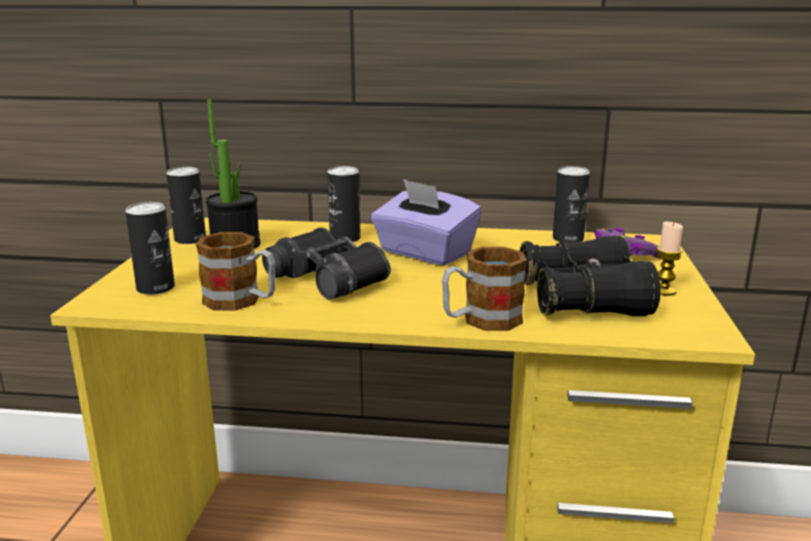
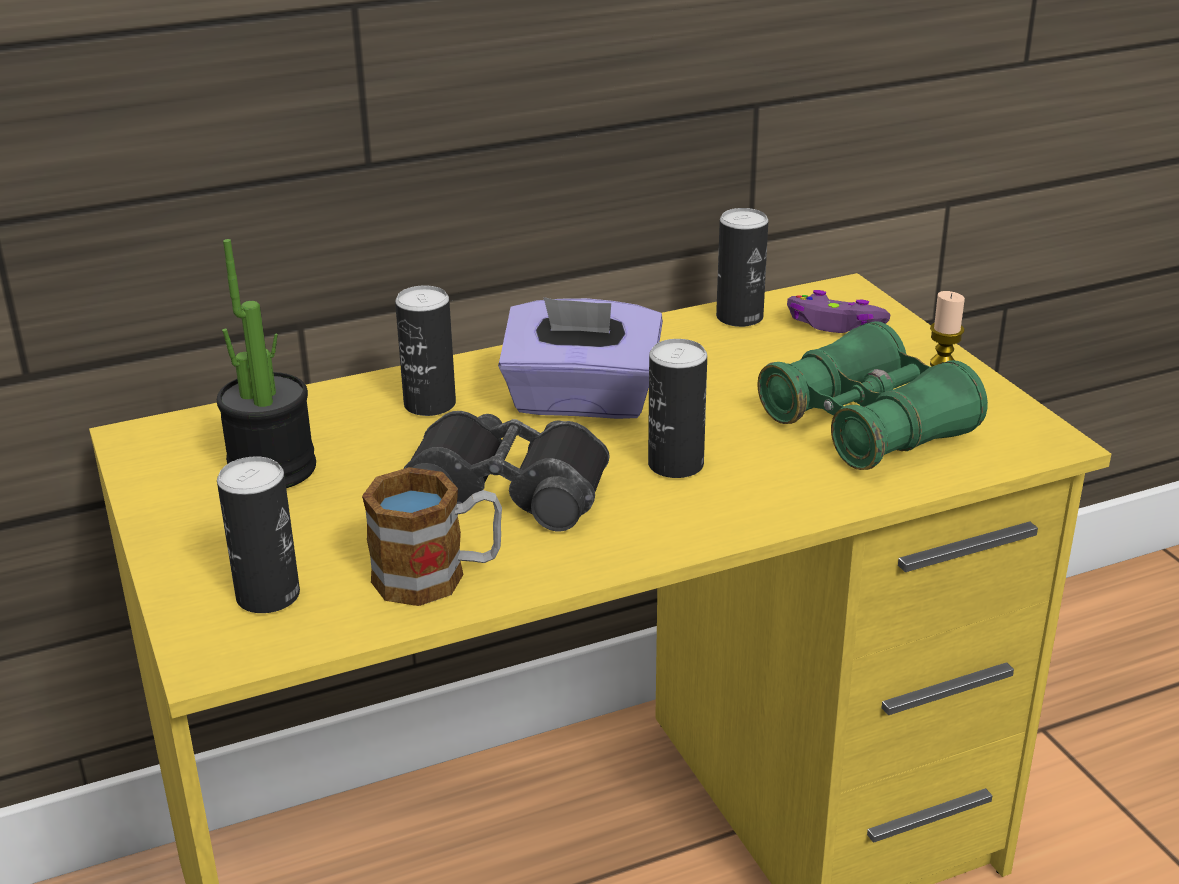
camera: 30 degrees left, 10 degrees up
can [166,167,206,244] -> can moved to [648,339,707,478]
mug [442,247,527,331] -> none
black binoculars [520,236,661,316] -> green binoculars [757,321,988,470]

